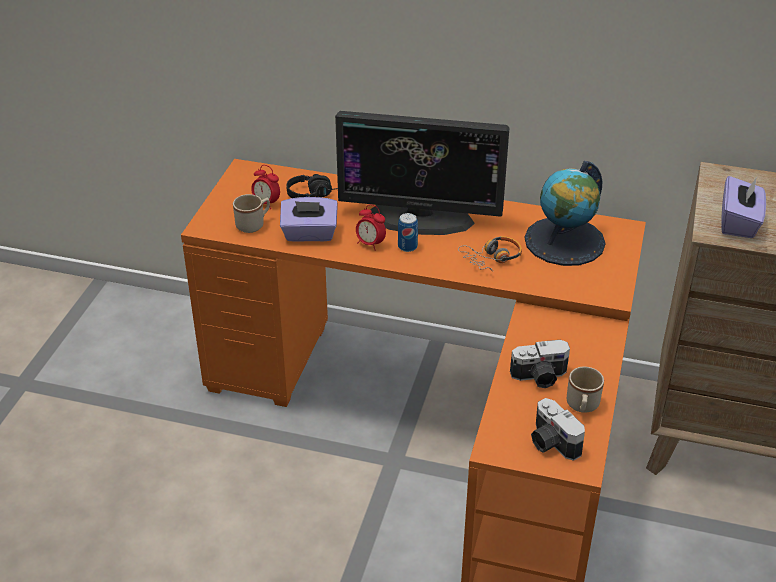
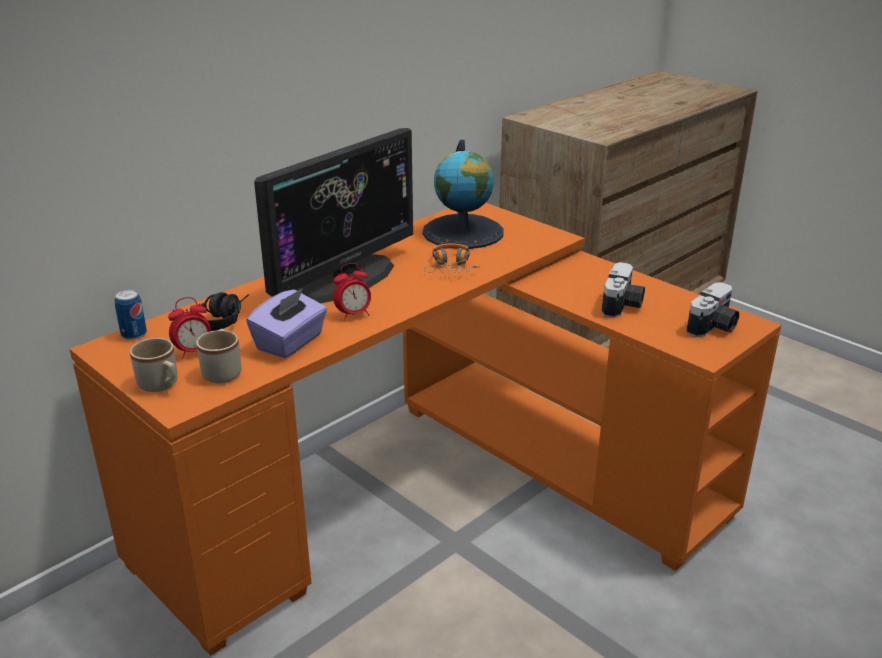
camera: 60 degrees left, 10 degrees down
can [398,213,418,252] -> can moved to [115,290,147,340]
camera [531,398,585,461] -> camera turned 45 degrees counterclockwise [687,282,739,337]
beige mug [567,367,604,413] -> beige mug moved to [130,338,178,392]
purple tissue box [721,176,766,238] -> none

